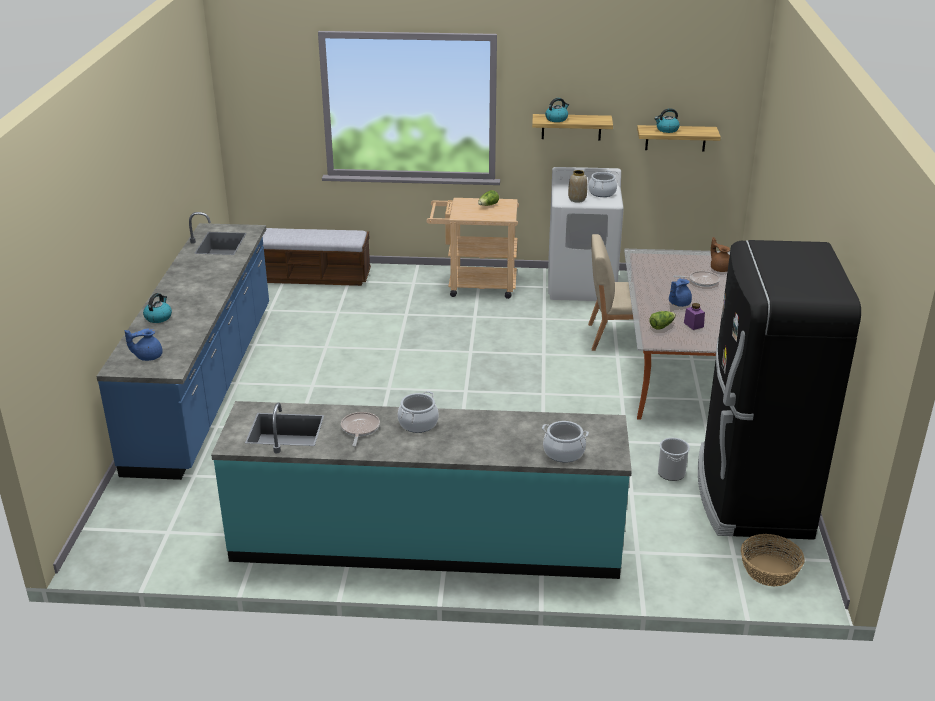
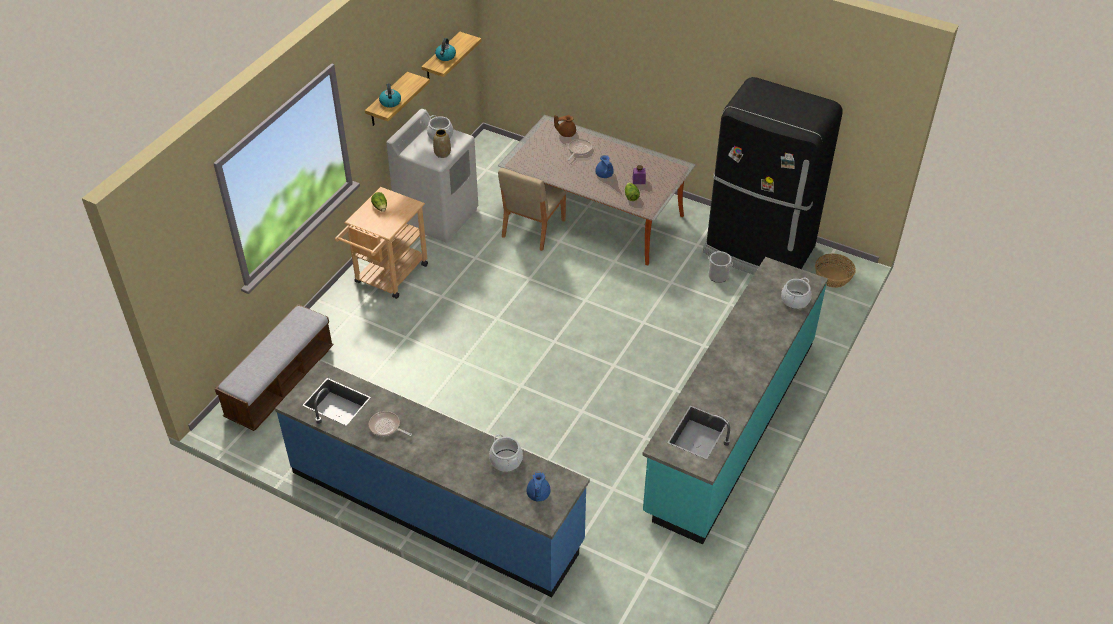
camera: 65 degrees left, 15 degrees up
kettle [143,293,172,323] -> none
frying pan [341,412,380,447] -> frying pan moved to [369,411,412,436]
cooking pot [398,391,439,433] -> cooking pot moved to [489,434,523,472]

